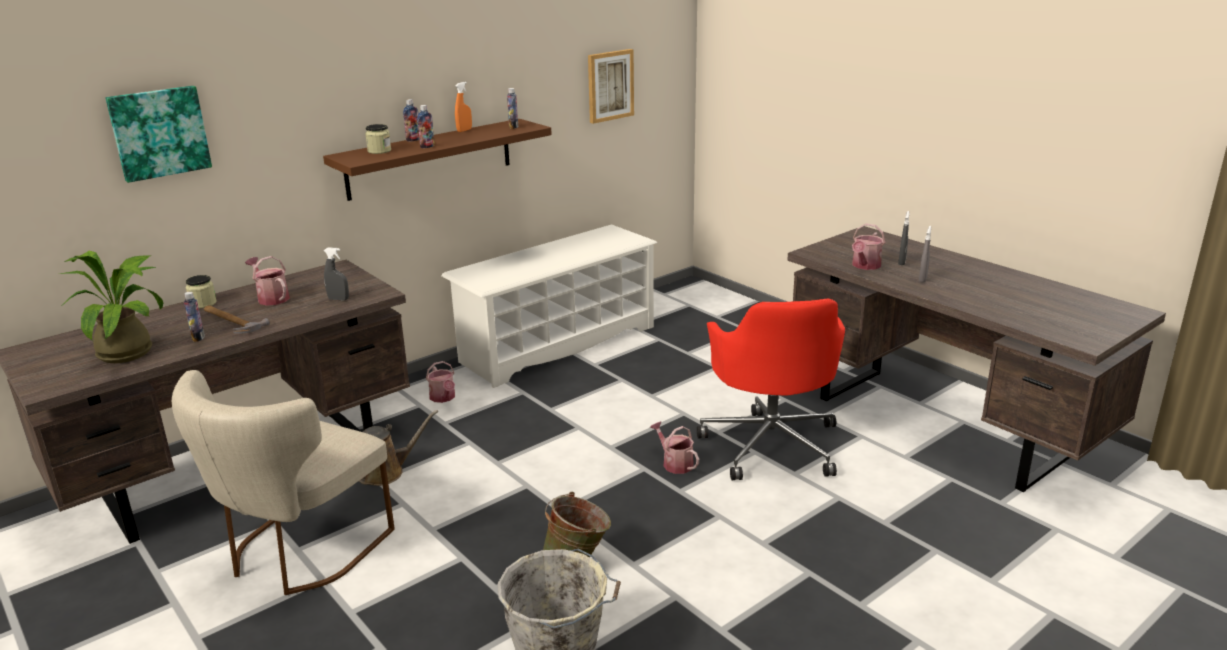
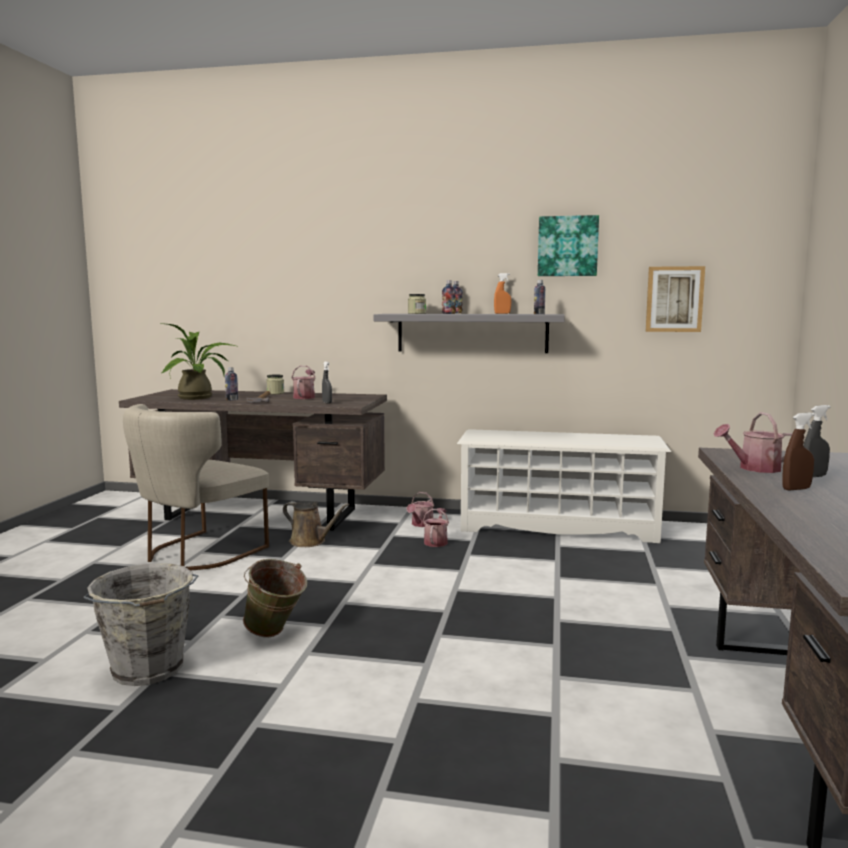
camera: 50 degrees right, 15 degrees down
picture [105,86,212,183] -> picture moved to [538,215,599,276]
beige chair [172,370,395,595] -> beige chair turned 45 degrees counterclockwise [123,404,269,571]
brown shelf [323,119,552,201] -> grey shelf [373,314,565,353]
watering can [650,421,699,474] -> watering can moved to [423,508,449,547]
red office chair [697,299,845,480] -> none
grey spray bottle [919,226,931,283] -> brown spray bottle [782,413,815,490]

